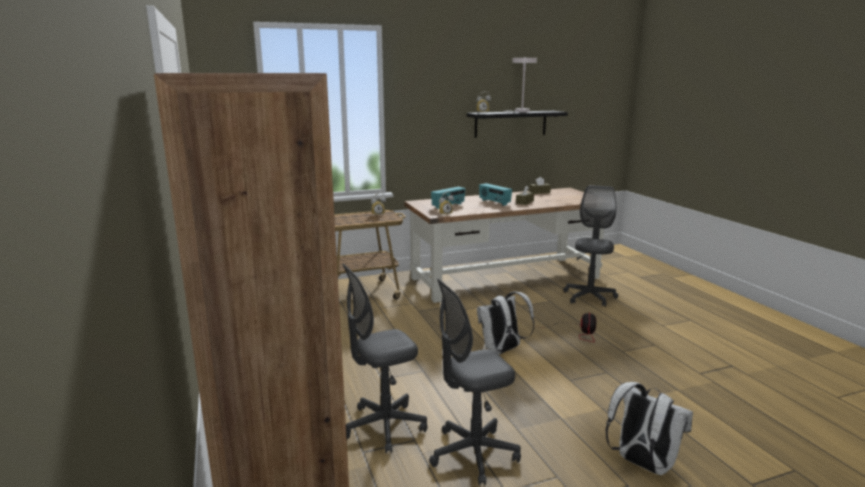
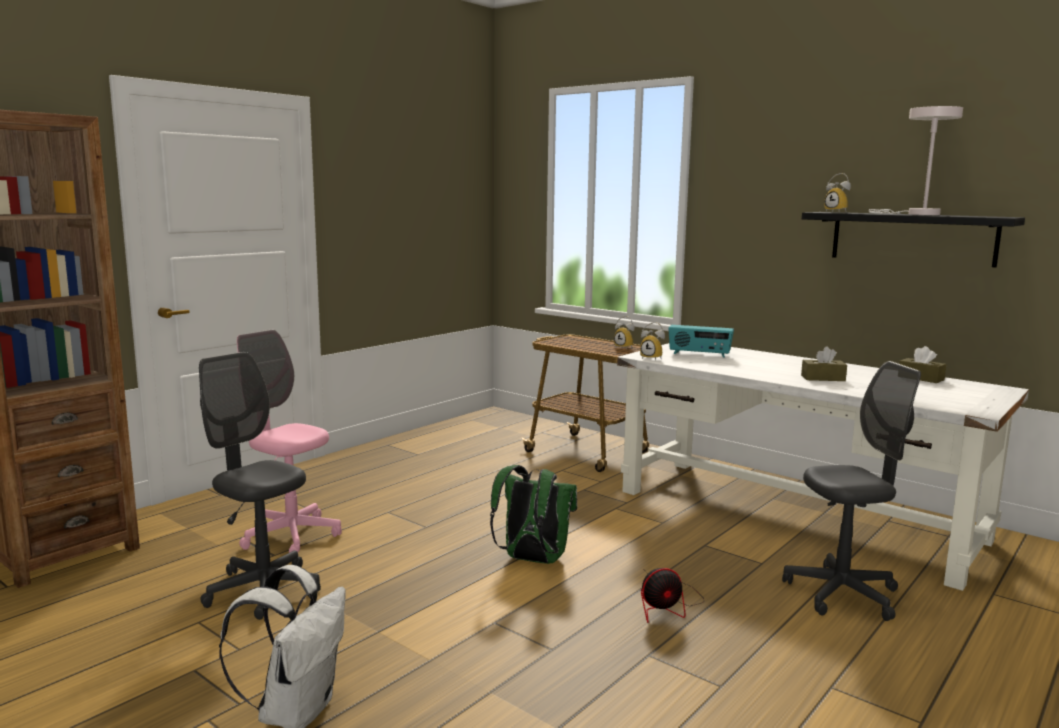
camera: 60 degrees right, 5 degrees down
grey office chair [342,263,427,453] -> pink office chair [237,330,342,553]
brown desk [404,188,604,303] -> white desk [617,343,1029,591]
white backpack [477,291,535,354] -> green backpack [490,465,577,564]
radio [479,183,512,206] -> none

